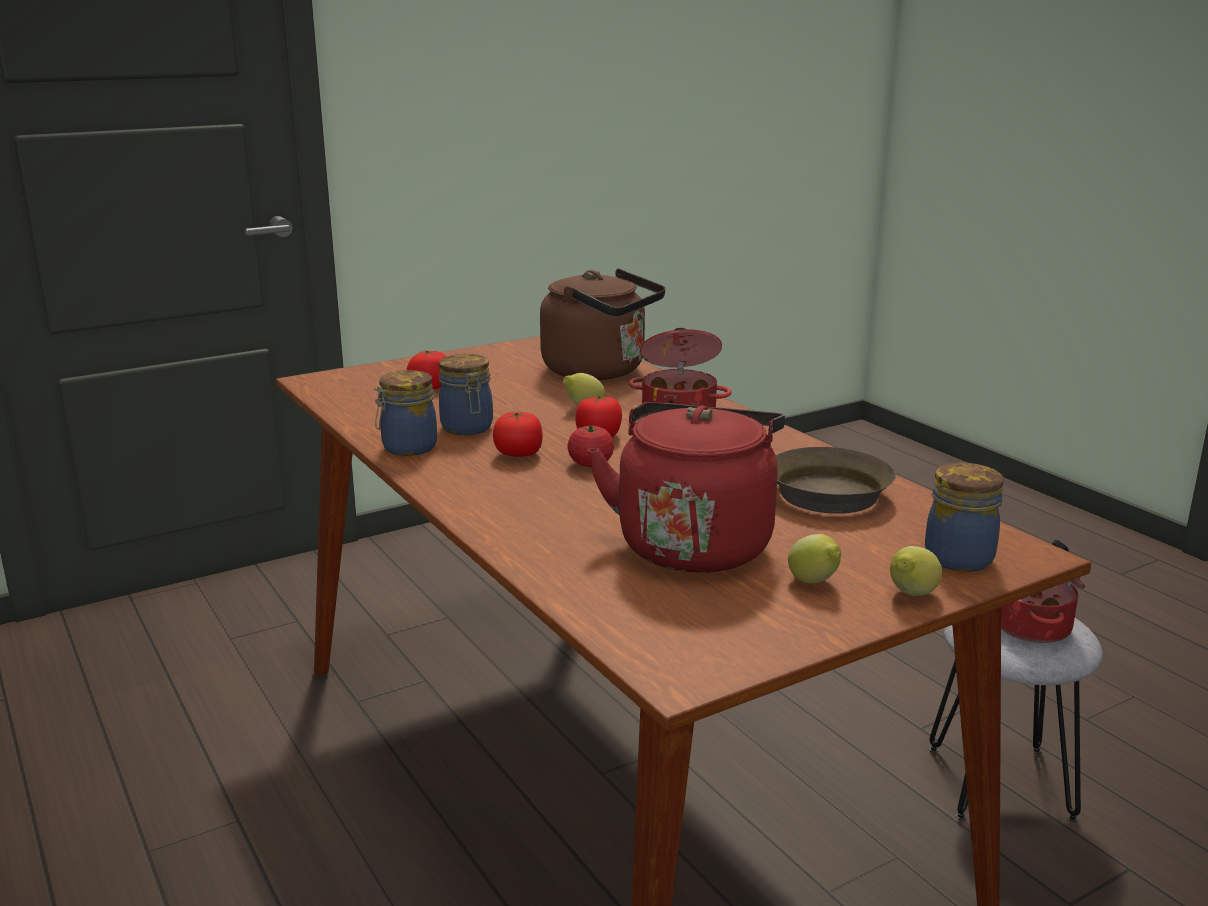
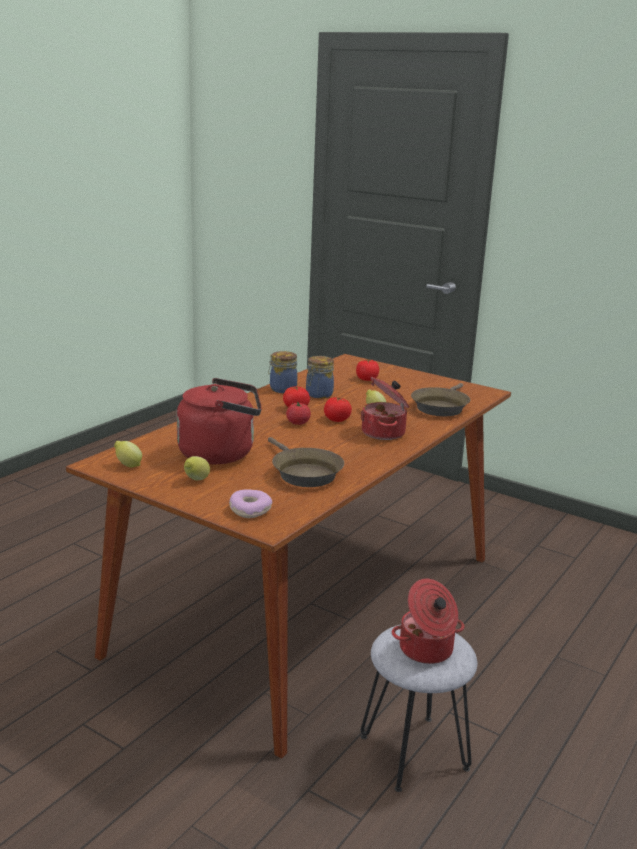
camera: 65 degrees right, 0 degrees up
brown kettle [540,269,666,380] -> brown frying pan [411,383,470,416]
lemon [890,546,942,596] -> lemon moved to [114,441,142,468]
jar [925,462,1004,572] -> donut [229,490,272,518]

